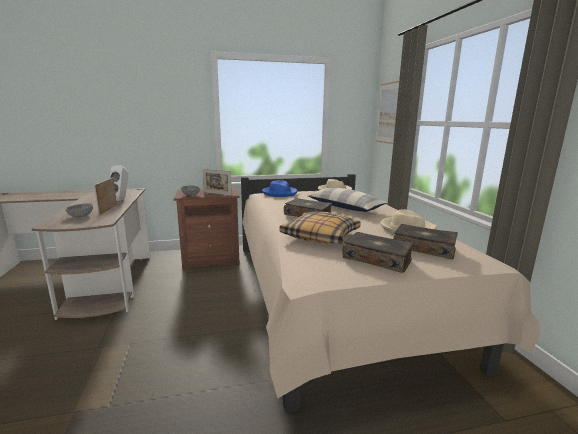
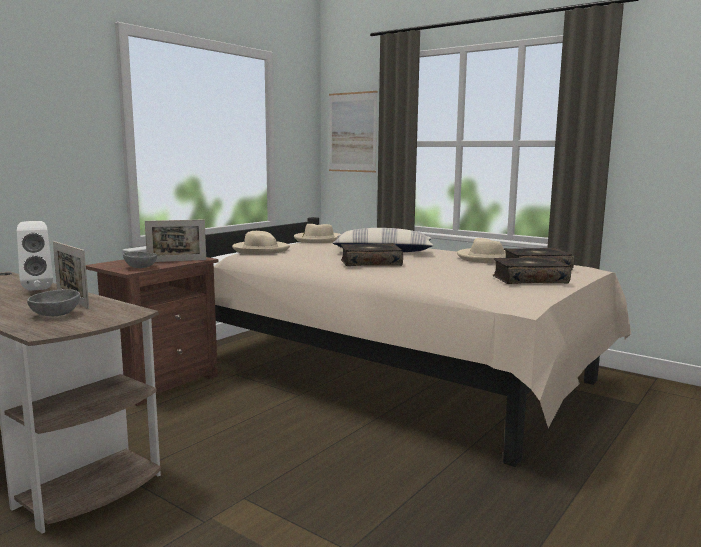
camera: 40 degrees left, 5 degrees down
blue hat [262,180,297,197] -> beige hat [232,231,290,254]
pillow [279,212,361,244] -> none

